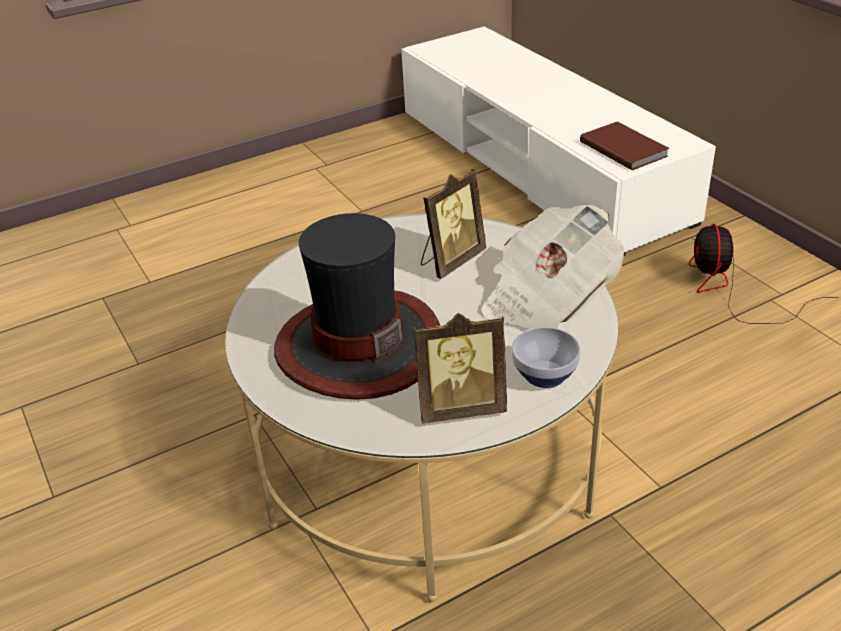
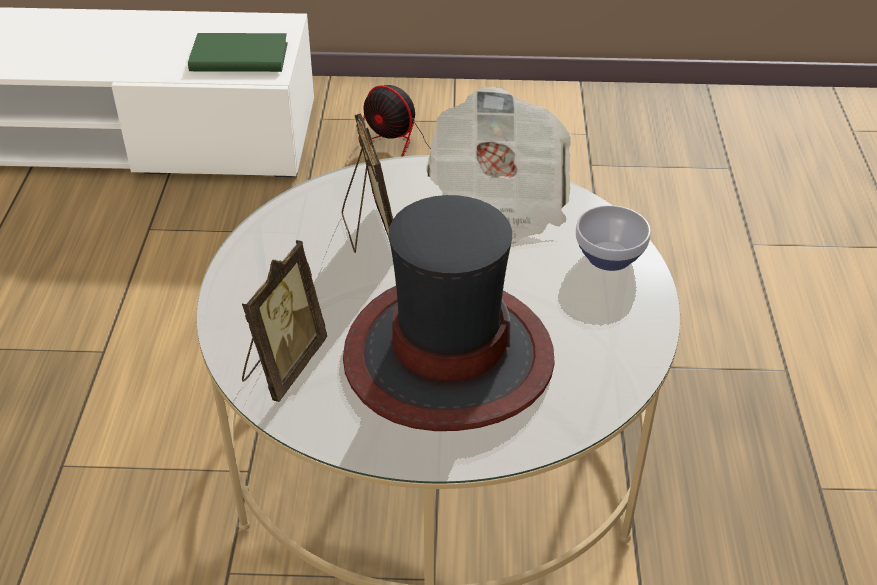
camera: 60 degrees left, 5 degrees up
picture frame [414,313,507,423] -> picture frame moved to [242,240,327,402]
brown book [580,122,670,171] -> green book [188,33,288,72]

